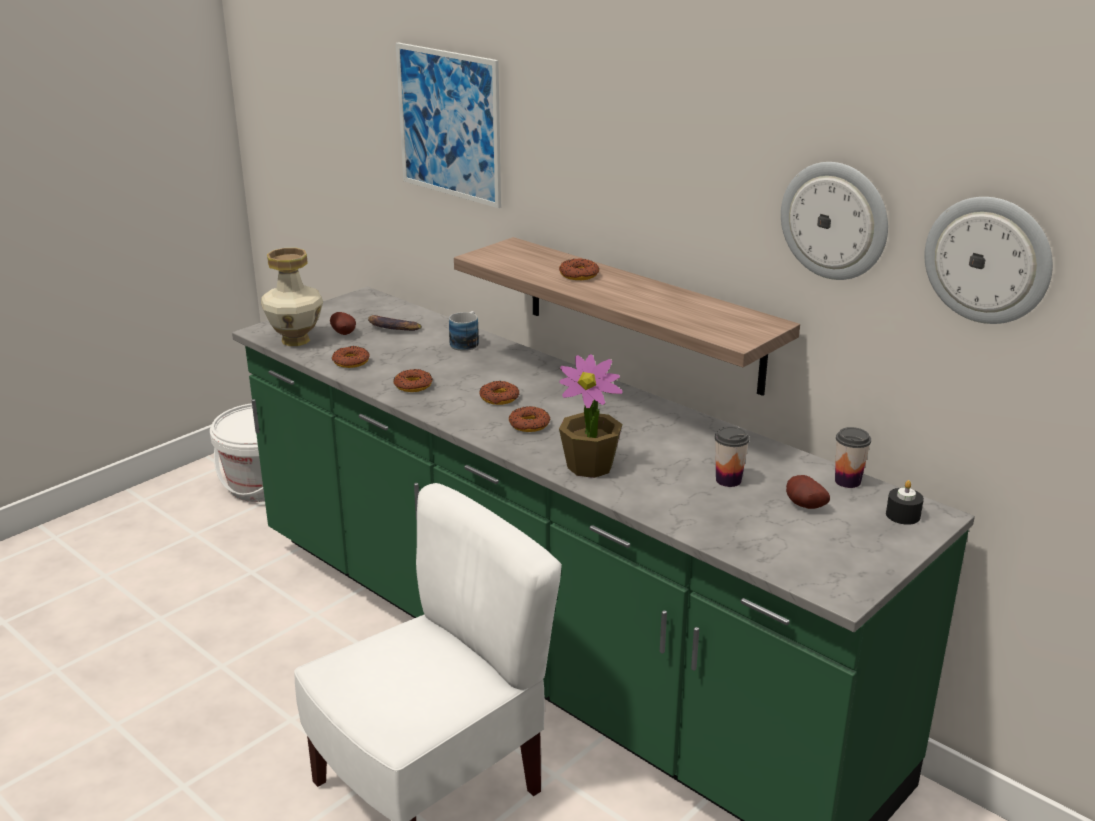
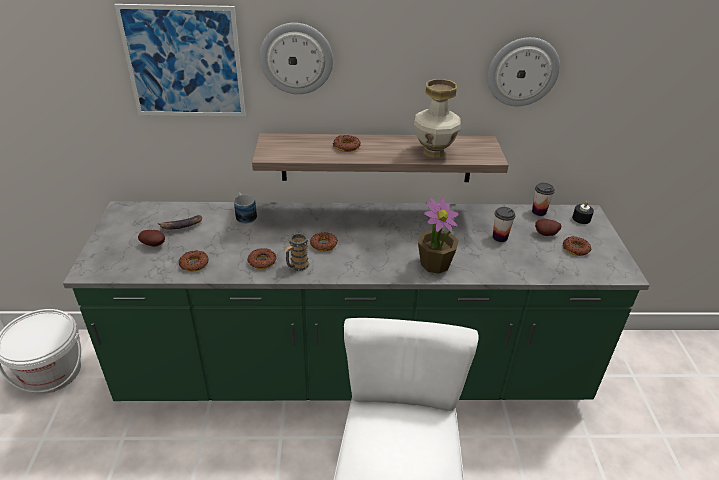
camera: 45 degrees left, 10 degrees up
vase [261,248,323,346] -> vase moved to [414,79,461,158]
donut [509,406,550,432] -> donut moved to [563,236,591,256]
wall clock [924,197,1053,324] -> wall clock moved to [259,23,333,94]
none -> mug [284,233,310,271]

